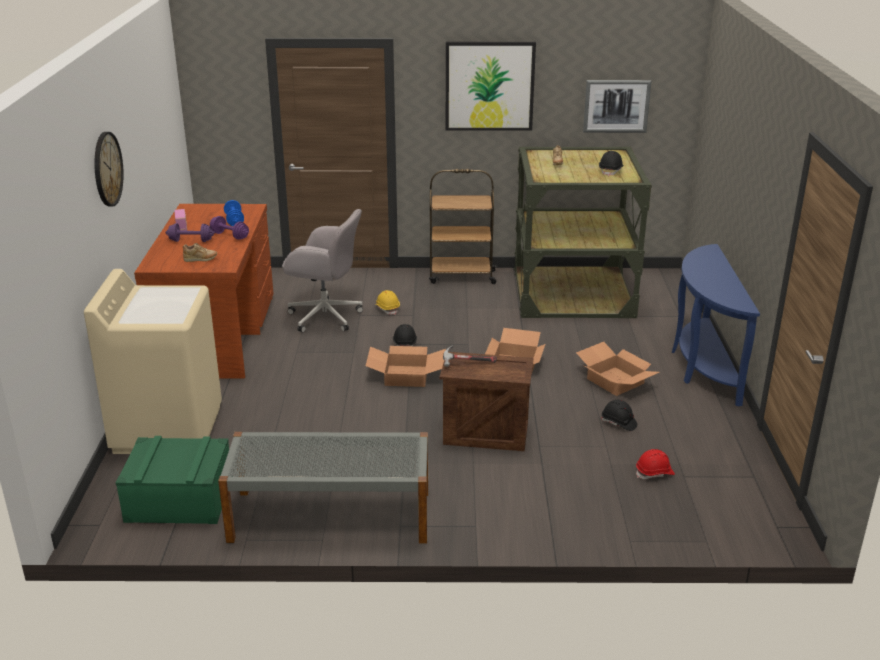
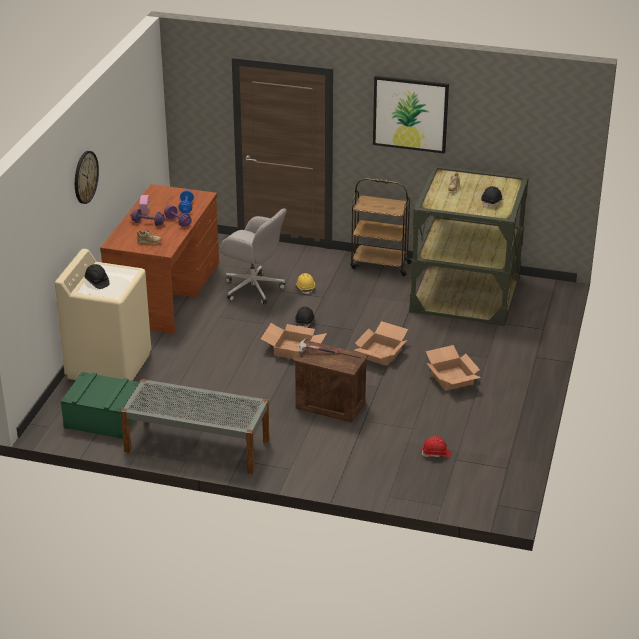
camera: 15 degrees right, 5 degrees up
picture [583,80,652,133] -> none
black hard hat [602,400,637,431] -> black hard hat moved to [84,264,110,289]
blue console table [672,244,760,407] -> none

